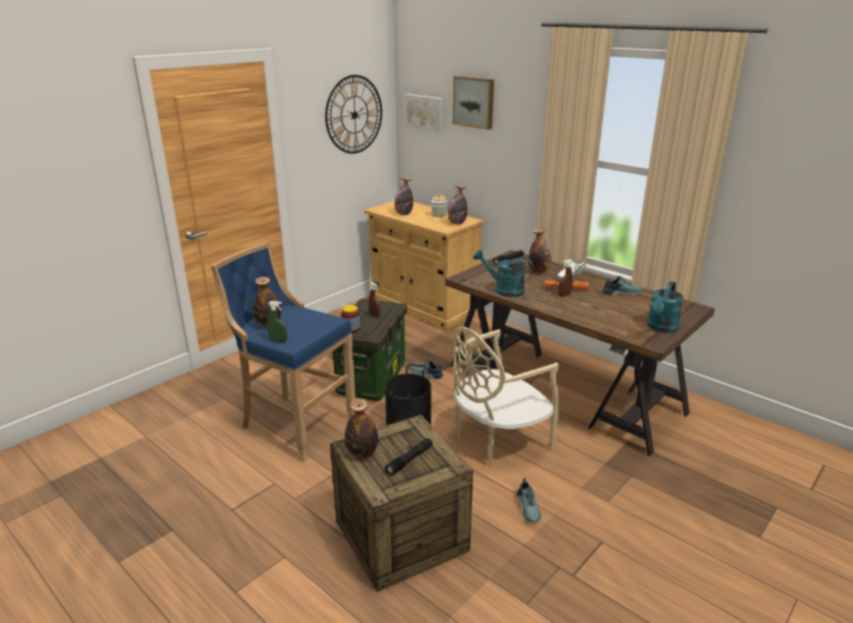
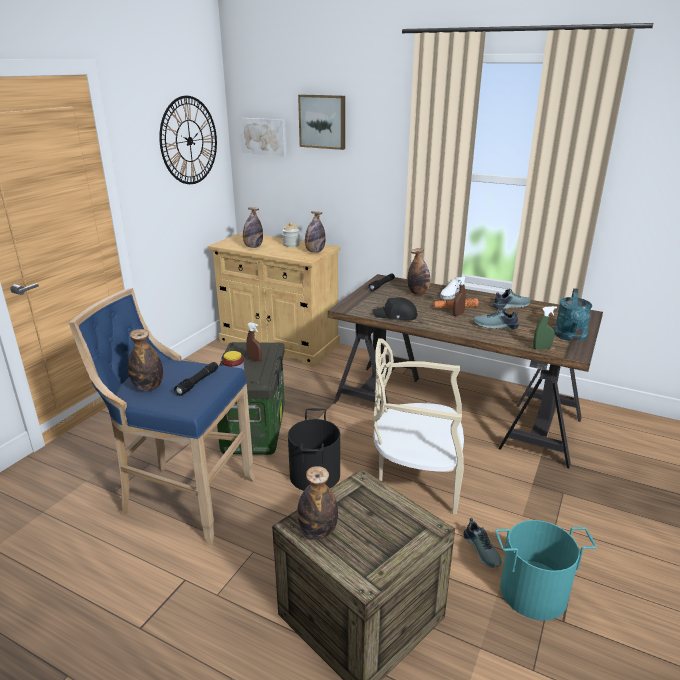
camera: 15 degrees left, 0 degrees up
green spray bottle [267,301,287,342] -> green spray bottle moved to [533,306,557,350]
black flashlight [385,438,433,476] -> black flashlight moved to [174,362,218,396]
shoe [410,360,443,379] -> shoe moved to [473,307,519,330]
beige chair [453,327,560,466] -> beige chair turned 60 degrees clockwise [373,338,464,515]
turquoise watering can [473,250,533,297] -> black cap [372,297,418,320]
none -> turquoise bucket [495,520,597,621]

